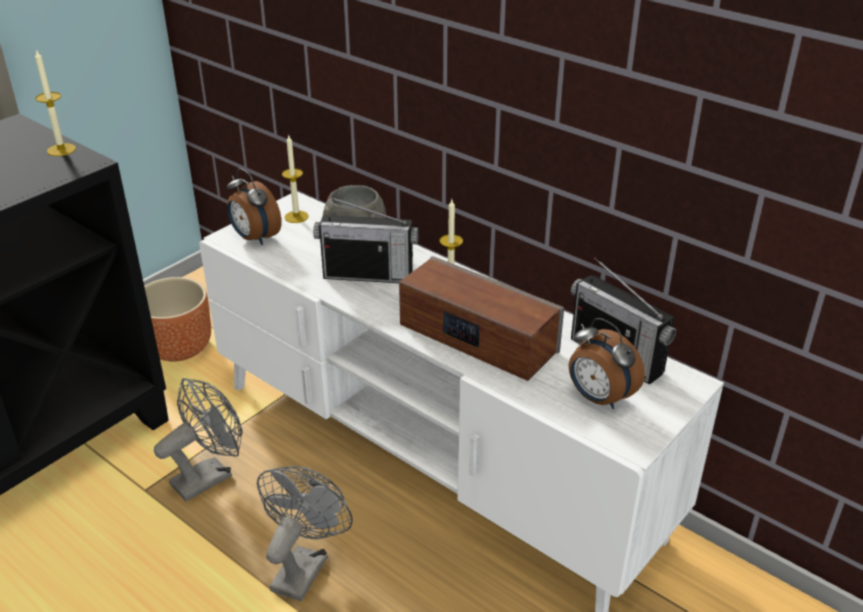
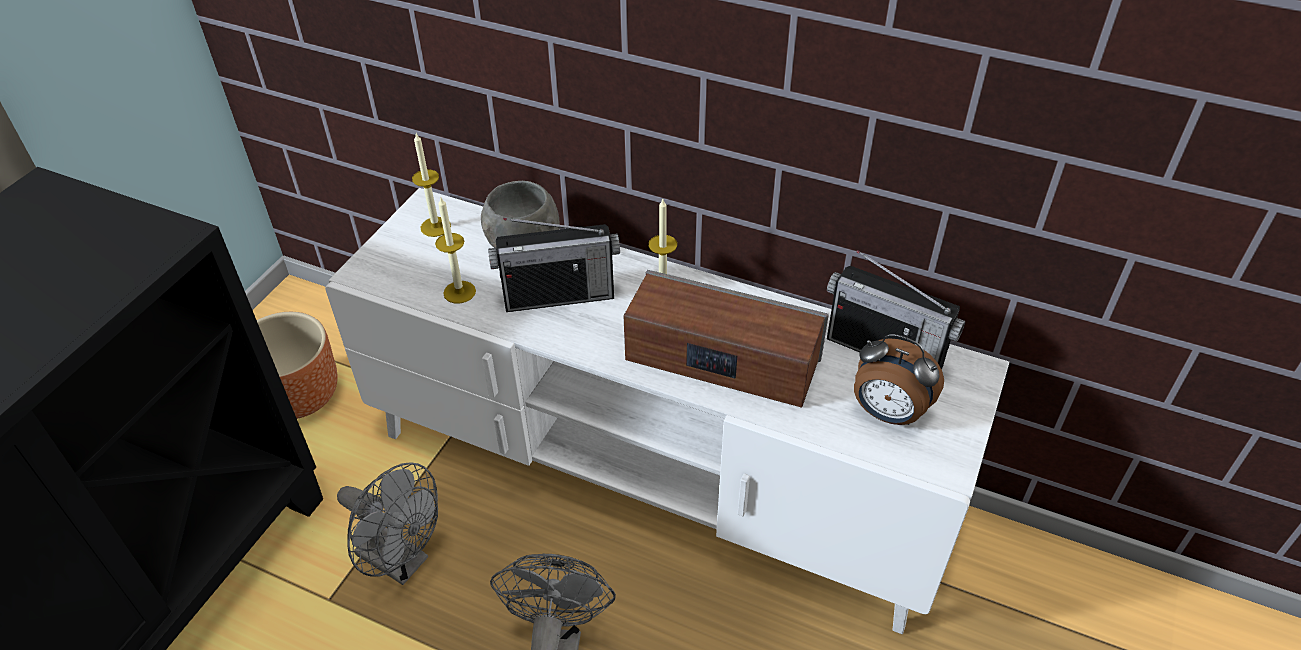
camera: 15 degrees left, 10 degrees up
candle [35,49,76,156] -> candle moved to [435,196,476,304]
grey fan [154,378,243,501] -> grey fan turned 90 degrees clockwise [337,462,438,585]
alarm clock [227,168,282,245] -> none

